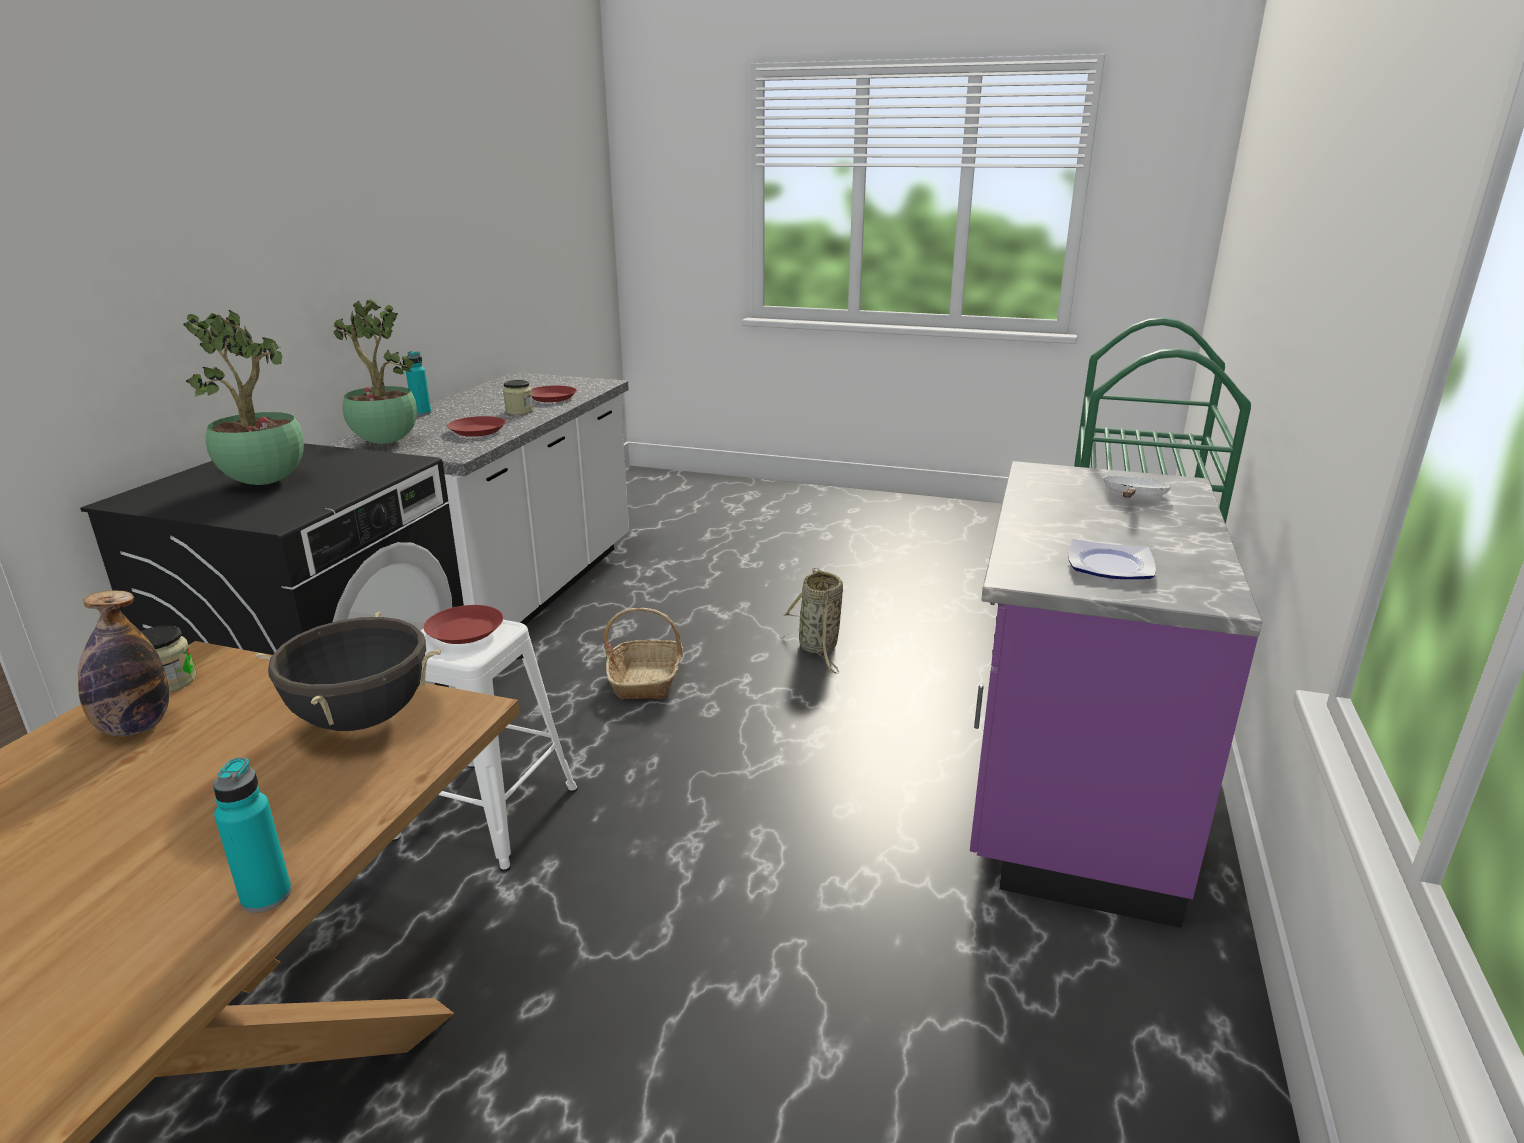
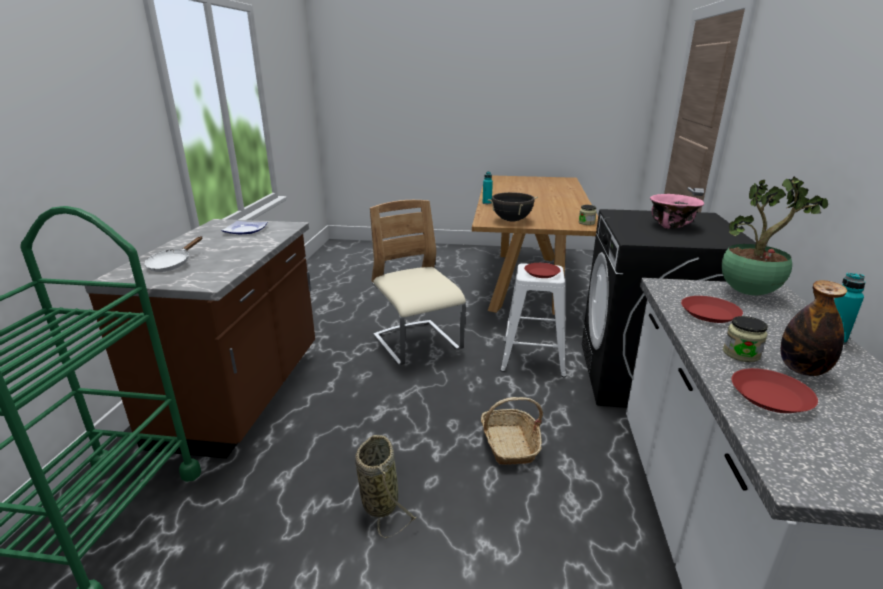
camera: 170 degrees right, 0 degrees up
bottle [78,590,169,736] -> bottle moved to [781,280,847,376]
potted plant [183,310,304,485] -> pink bowl [650,194,704,229]
purple counter [970,461,1262,928] -> brown counter [84,219,315,459]
none -> beige chair [370,200,466,366]

